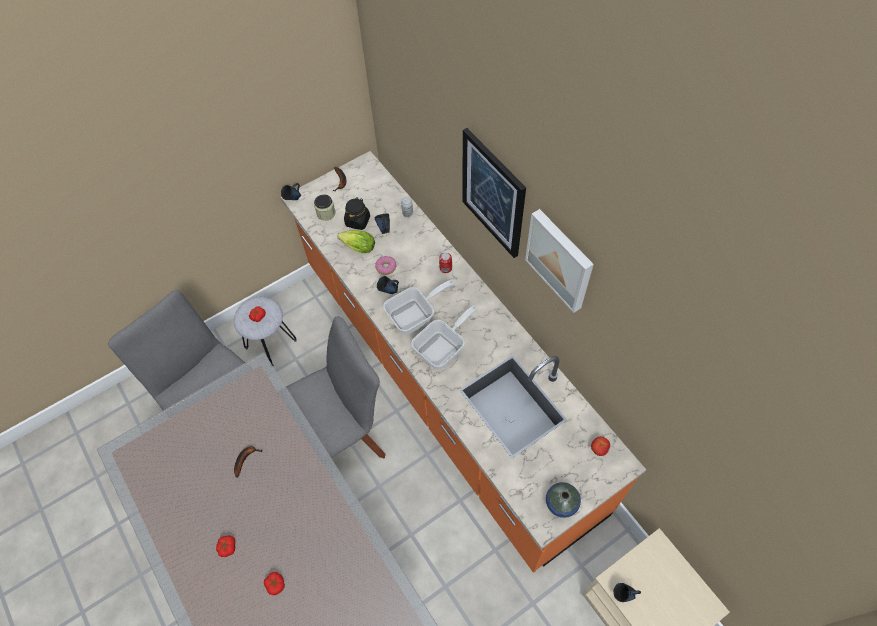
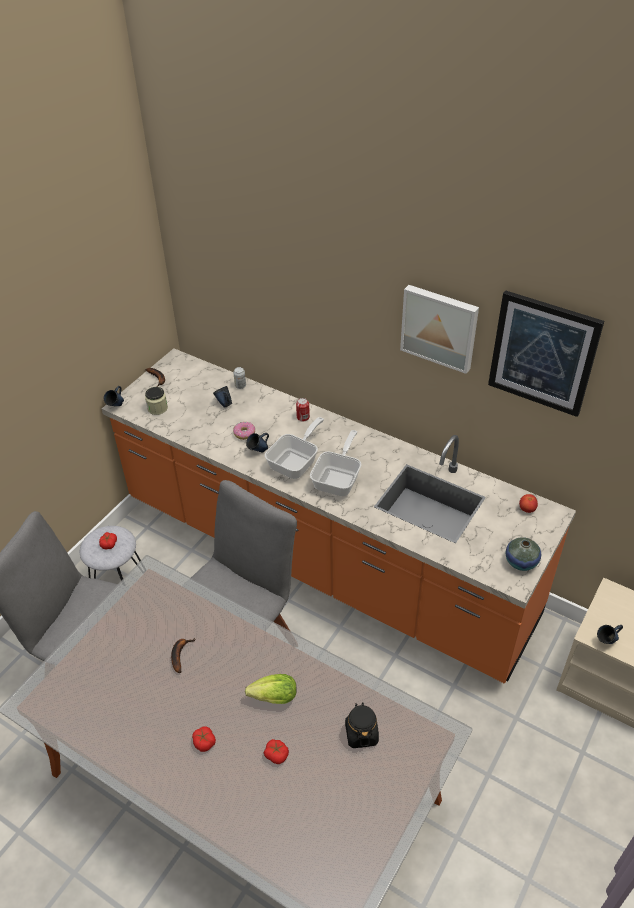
camera: 25 degrees left, 15 degrees down
lettuce [337,230,375,253] -> lettuce moved to [245,674,297,704]
black jar [344,197,370,230] -> black jar moved to [345,702,379,748]
picture [462,128,526,258] -> picture moved to [488,290,604,417]

